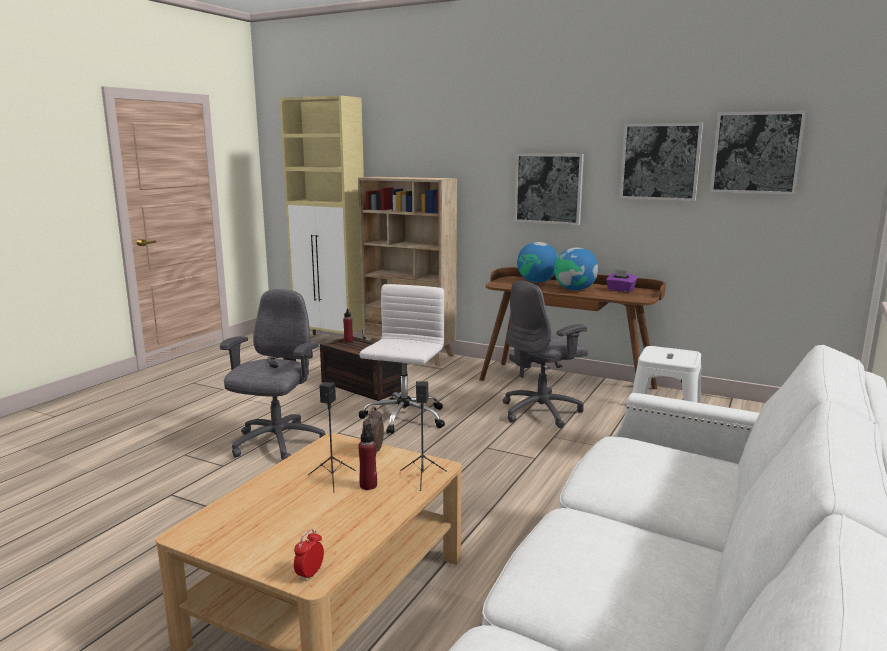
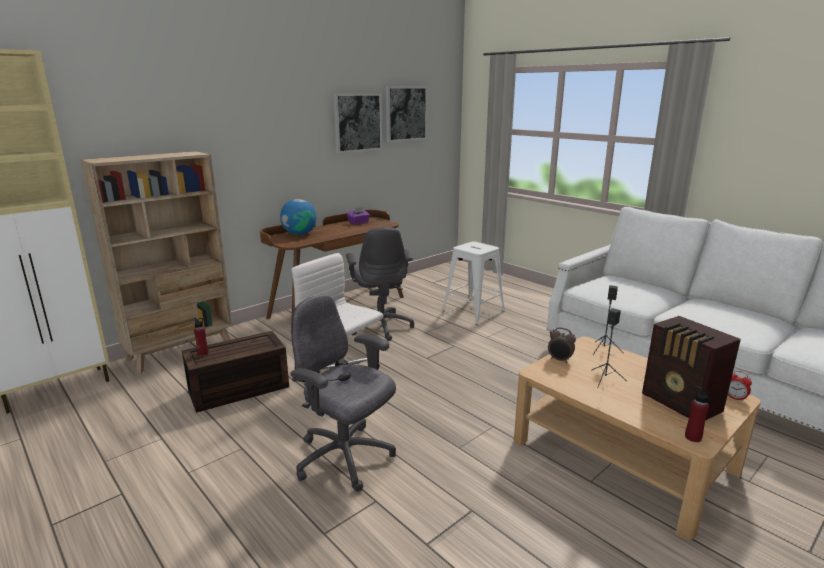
camera: 70 degrees left, 5 degrees up
red bottle [358,424,377,490] -> red bottle moved to [685,386,709,442]
picture [514,153,584,225] -> none
globe [554,248,598,290] -> none
none -> radio [642,316,741,421]

